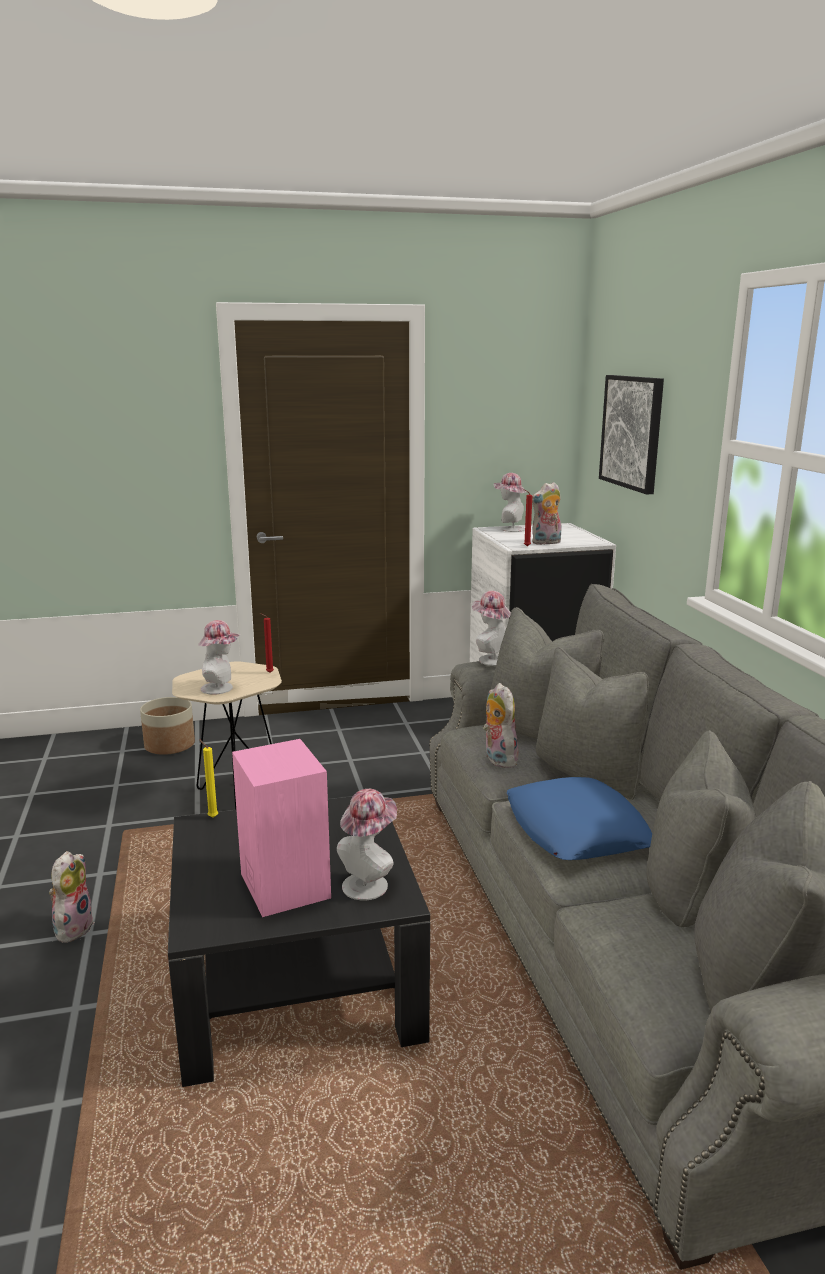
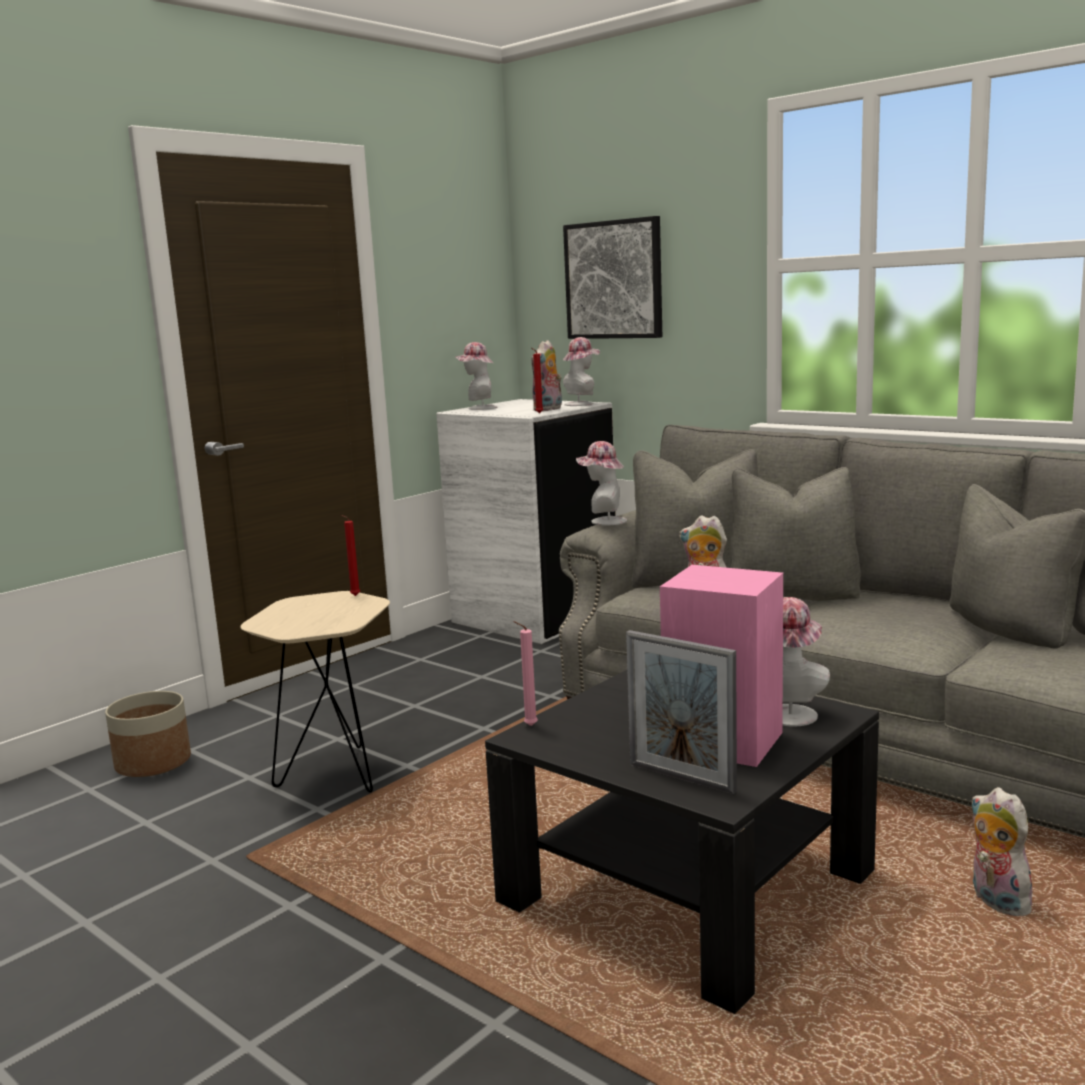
camera: 35 degrees left, 5 degrees down
plush toy [49,851,95,943] -> plush toy moved to [971,787,1038,916]
hat [198,620,240,695] -> hat moved to [563,337,600,406]
yellow candle [199,739,218,818] -> pink candle [514,621,538,726]
blue pillow [507,777,652,860] -> none
none -> picture frame [626,630,737,794]

